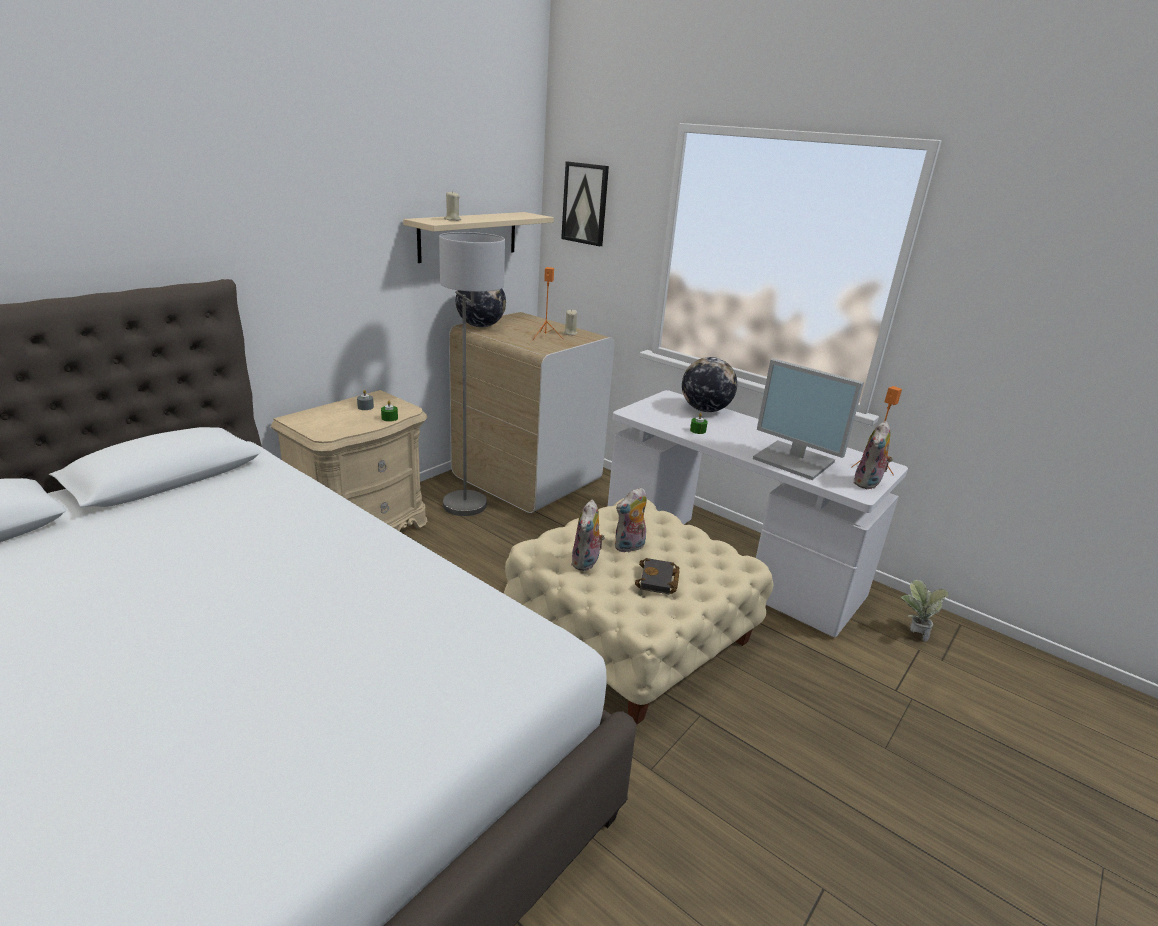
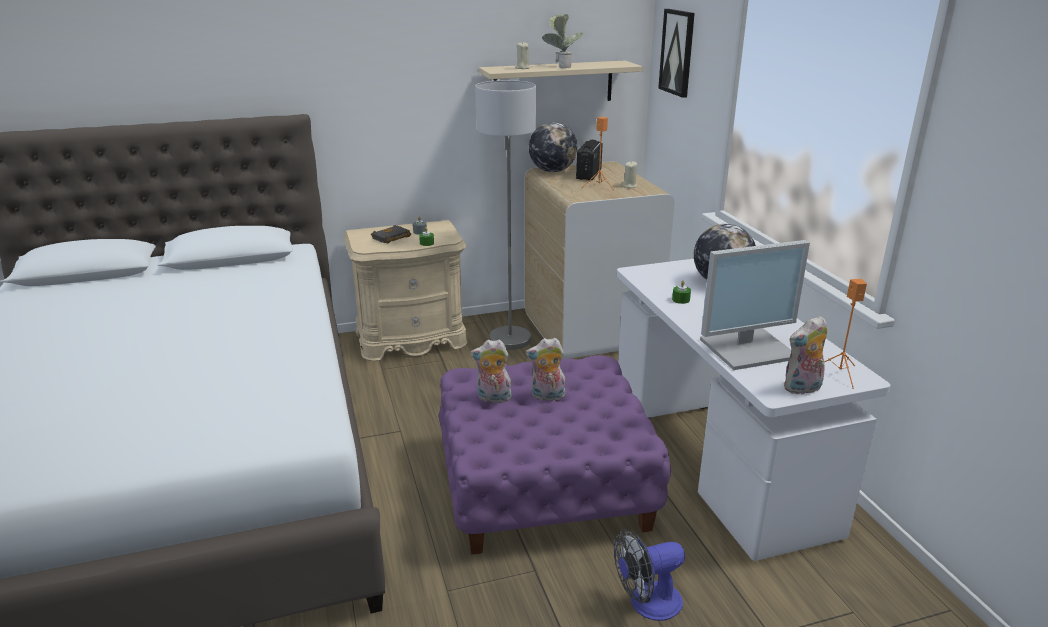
camera: 35 degrees right, 0 degrees up
beige ottoman [504,498,773,724] -> purple ottoman [439,355,671,555]
plush toy [571,500,605,571] -> plush toy turned 45 degrees clockwise [471,340,512,403]
black book [635,558,680,594] -> black book moved to [371,225,411,244]
monitor [753,358,864,480] -> monitor turned 90 degrees counterclockwise [700,240,810,370]
potted plant [901,579,949,642] -> potted plant moved to [542,14,584,68]
none -> radio [576,140,603,180]
none -> fan [614,529,685,621]

